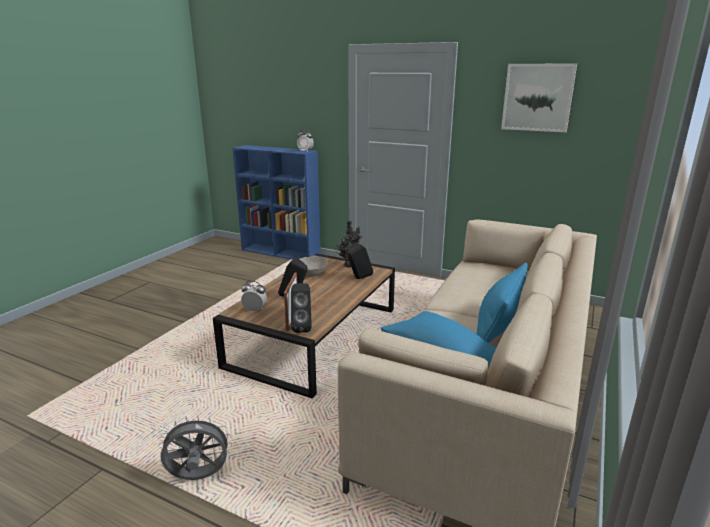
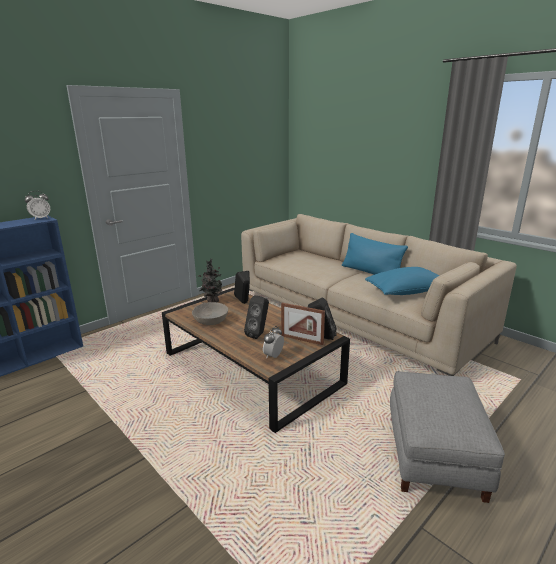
camera: 70 degrees left, 0 degrees up
grey fan [158,415,232,480] -> grey ottoman [390,371,505,503]
picture [501,64,577,132] -> none

